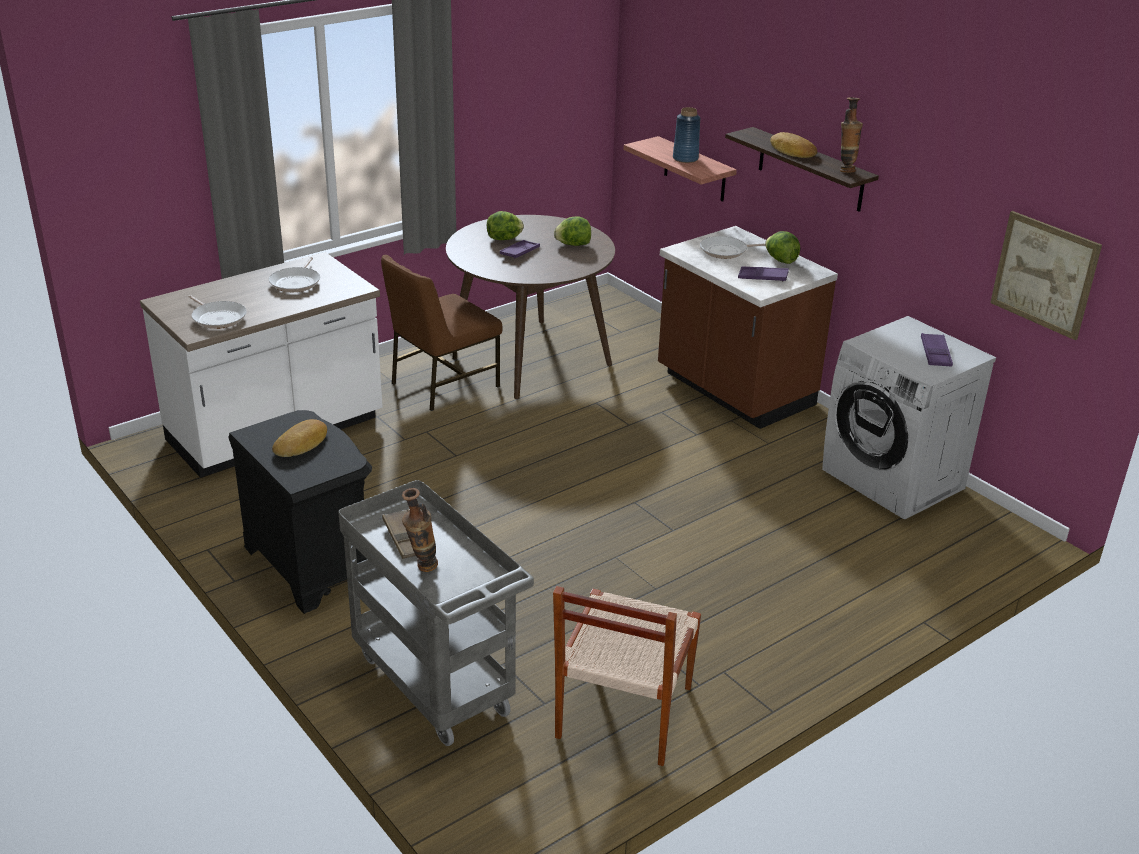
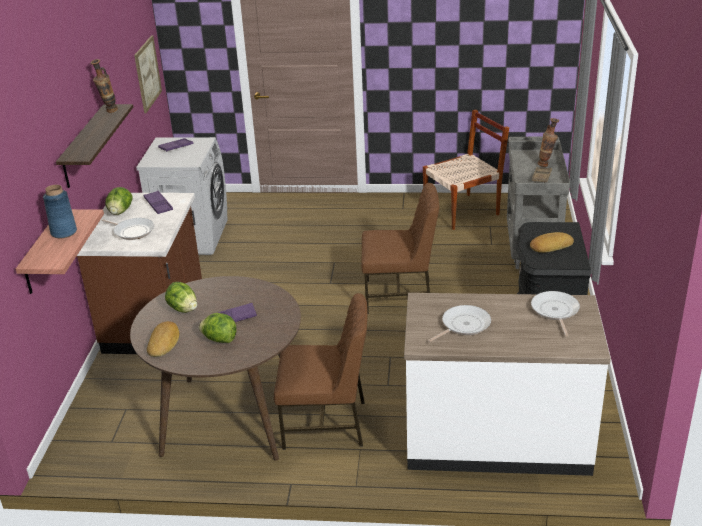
camera: 135 degrees left, 0 degrees up
bread [770,132,817,158] -> bread moved to [147,321,179,357]
none -> brown chair [361,183,439,314]

